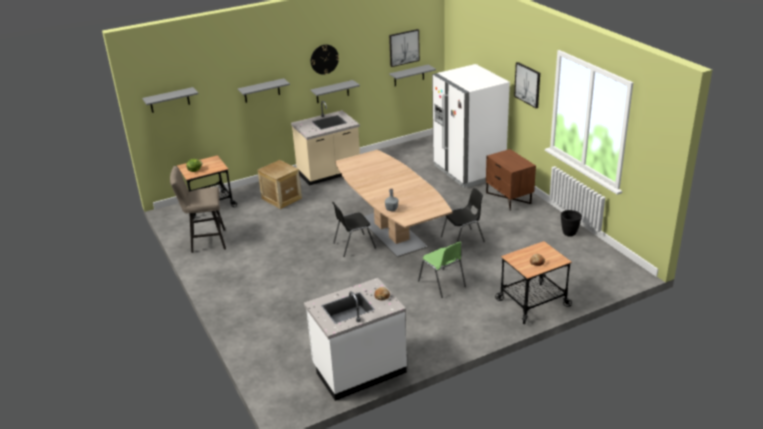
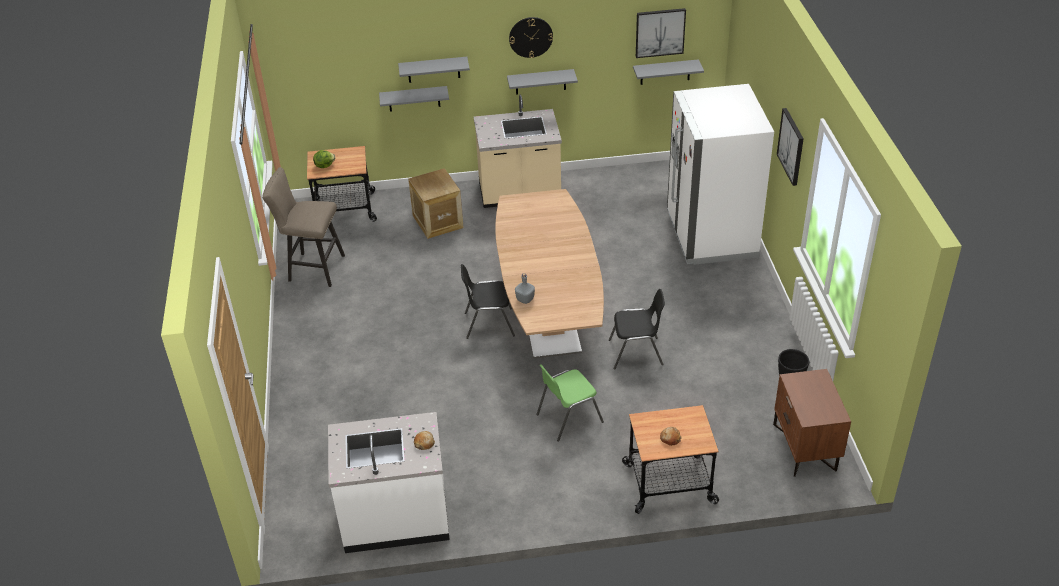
camera: 20 degrees right, 10 degrees up
grey shelf [142,87,198,113] -> grey shelf moved to [379,86,449,112]
green chair [418,242,466,298] -> green chair turned 75 degrees clockwise [536,364,604,441]
brown nightstand [486,149,536,211] -> brown nightstand moved to [773,369,851,477]

